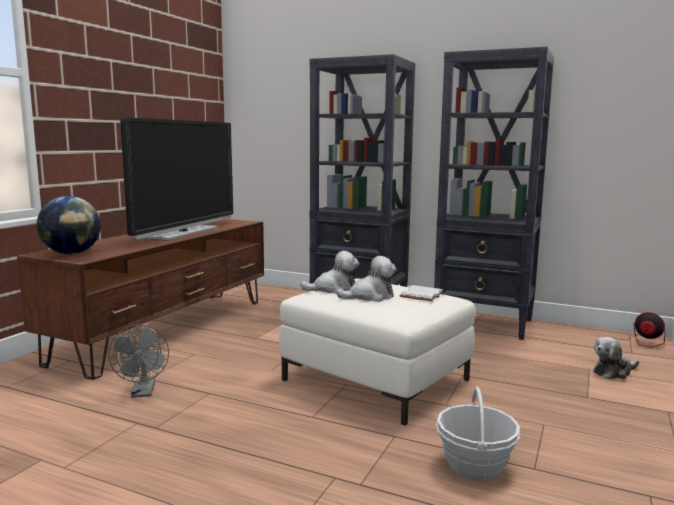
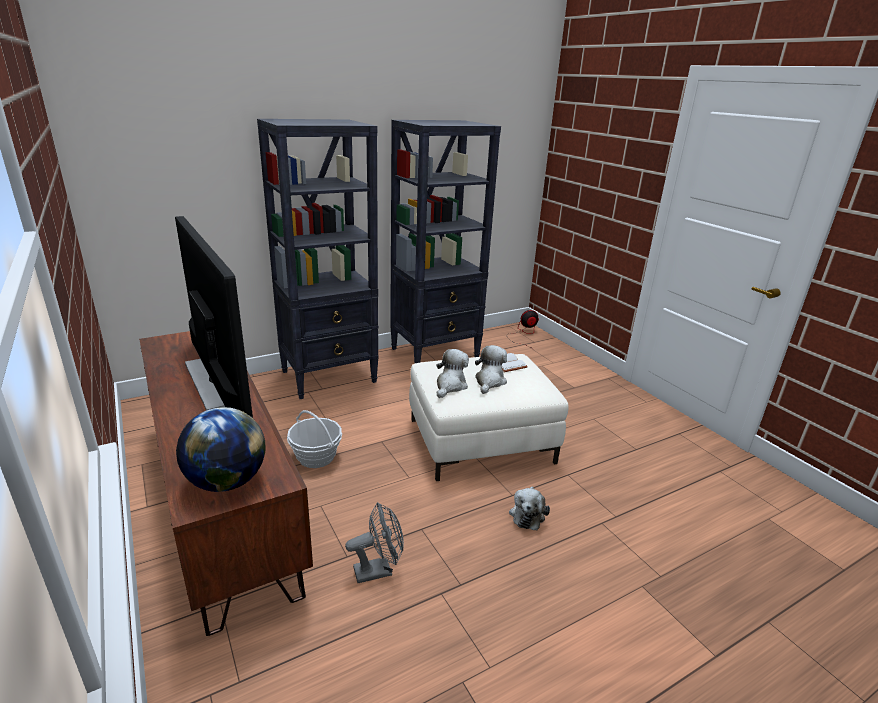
camera: 55 degrees left, 15 degrees up
grey fan [108,324,169,398] -> grey fan turned 45 degrees counterclockwise [345,502,404,583]
basket [436,387,520,481] -> basket moved to [287,410,342,468]
plush toy [593,337,639,379] -> plush toy moved to [509,487,550,530]

